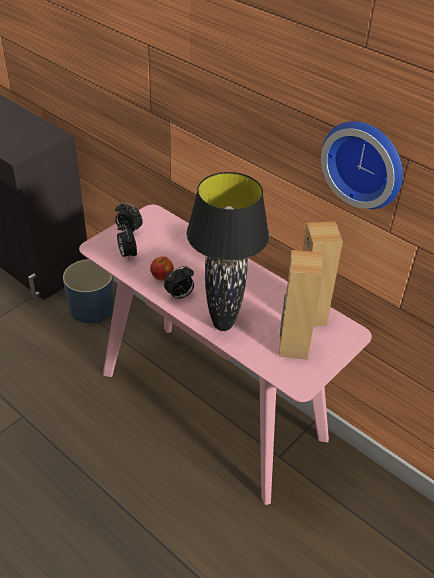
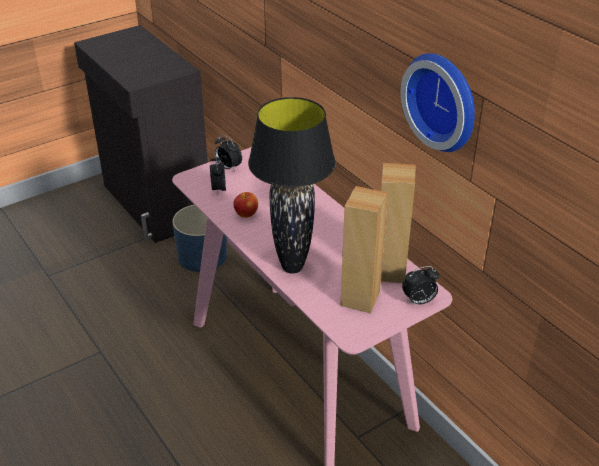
camera: 15 degrees right, 5 degrees down
alarm clock [164,266,194,299] -> alarm clock moved to [402,266,439,304]

